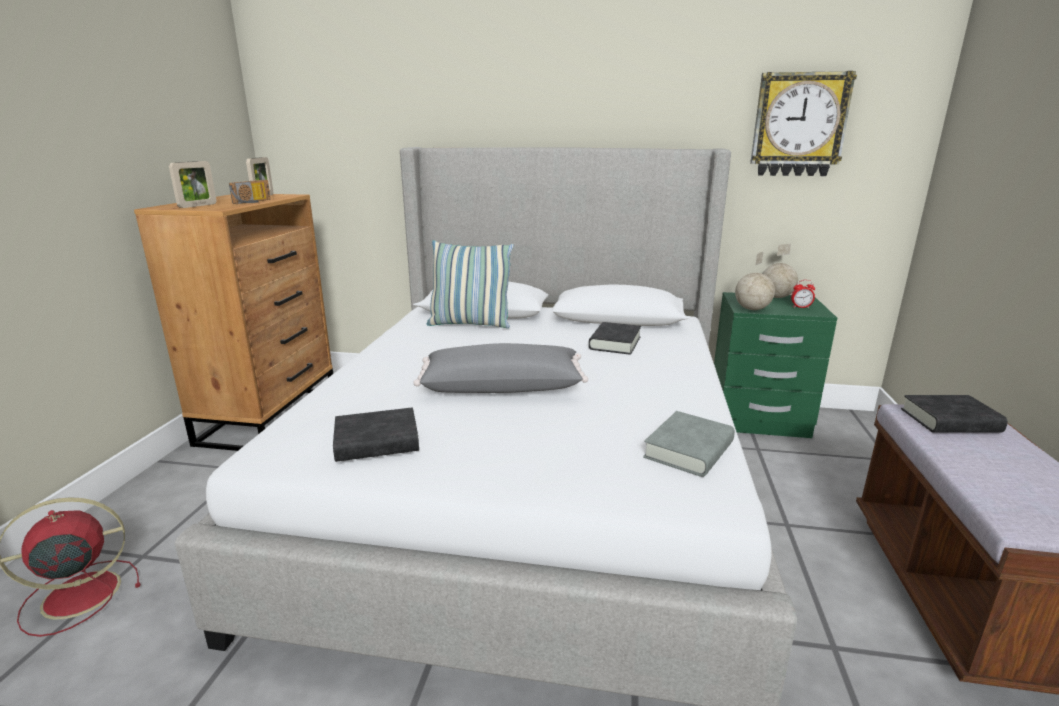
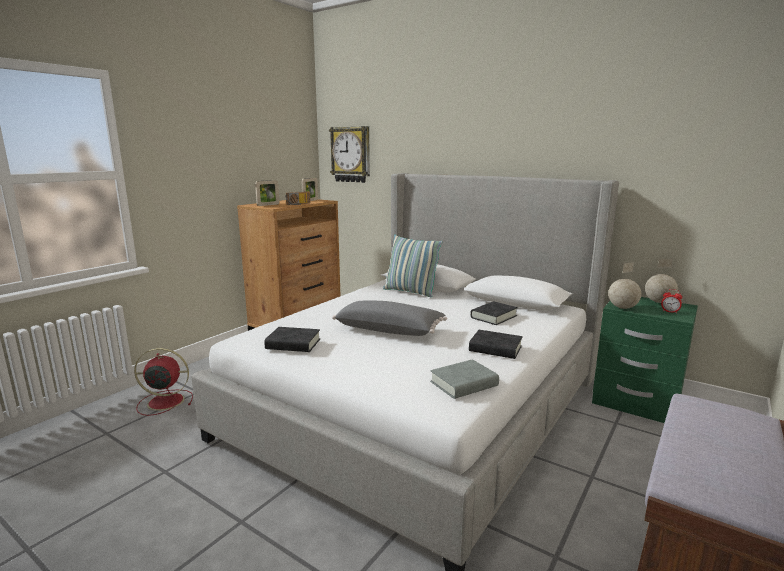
camera: 25 degrees right, 5 degrees down
wall clock [750,71,857,176] -> wall clock moved to [329,126,370,183]
black book [901,395,1008,433] -> black book moved to [469,330,523,359]

